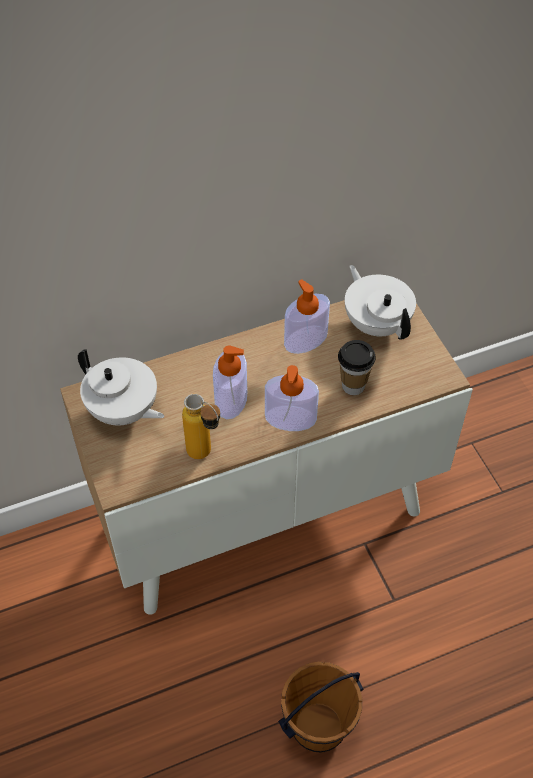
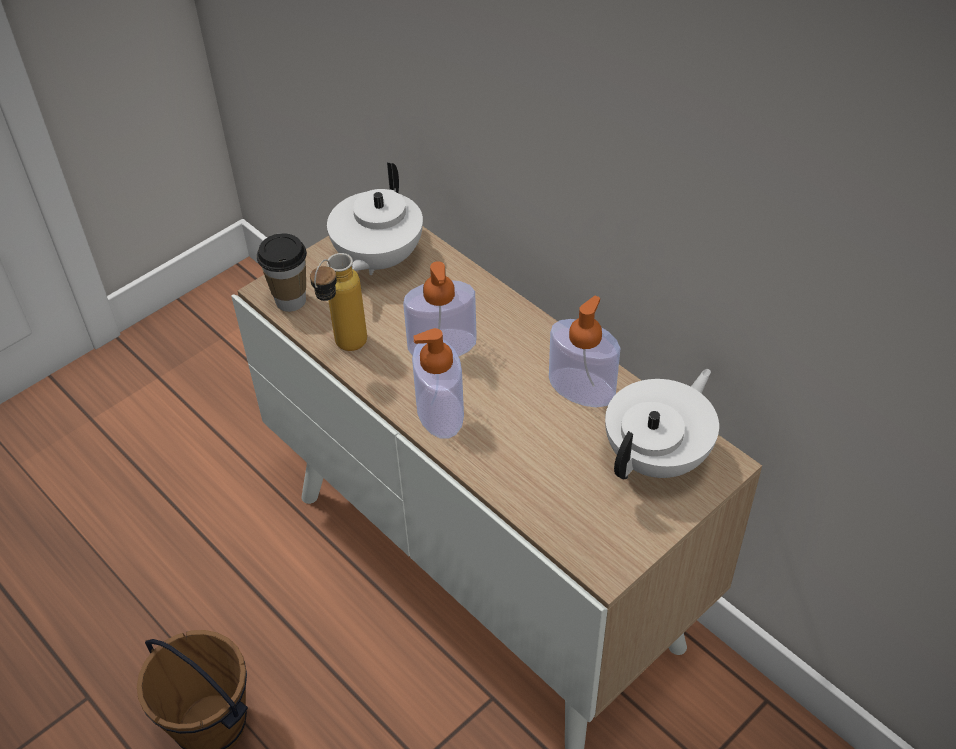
camera: 70 degrees right, 5 degrees down
cup [338,340,376,395] -> cup moved to [257,233,307,312]

